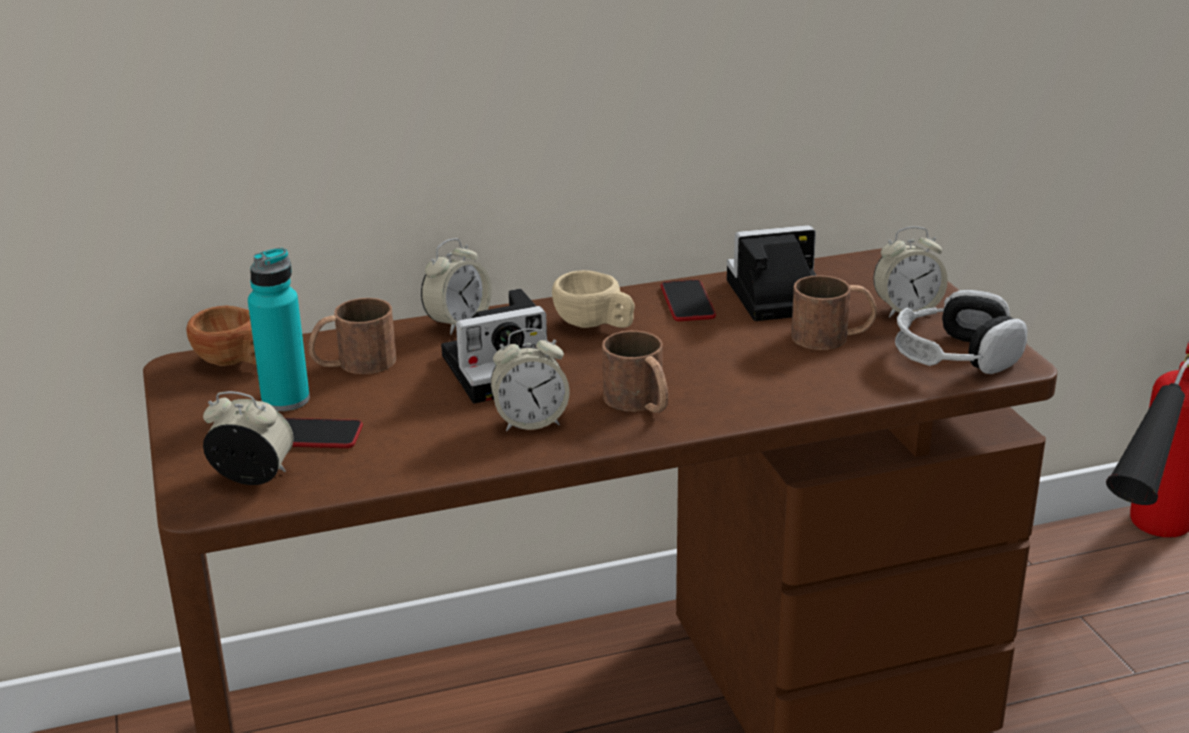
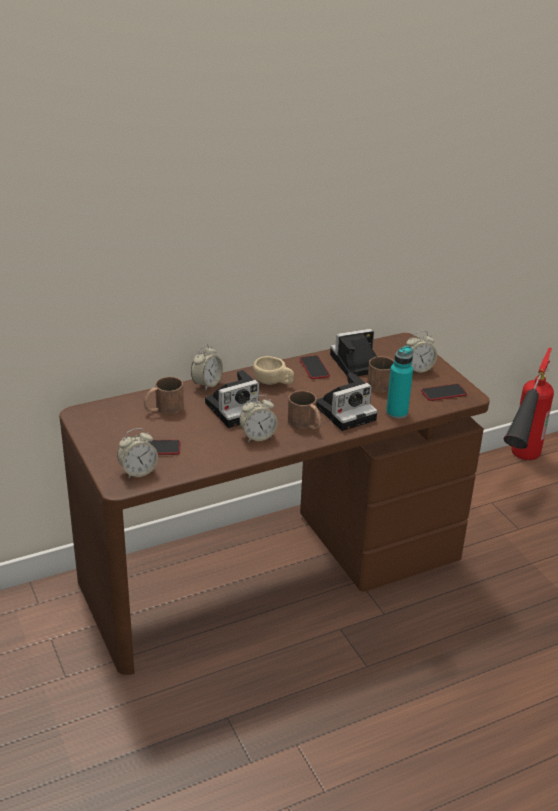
camera: 10 degrees left, 5 degrees up
brown cup [186,306,256,366] -> none
alarm clock [203,391,294,485] -> alarm clock turned 150 degrees clockwise [117,428,158,479]
turquoise bottle [248,248,310,411] -> turquoise bottle moved to [386,346,413,419]
headphones [895,290,1027,374] -> phone [421,384,467,401]
none -> camera [316,373,378,431]

